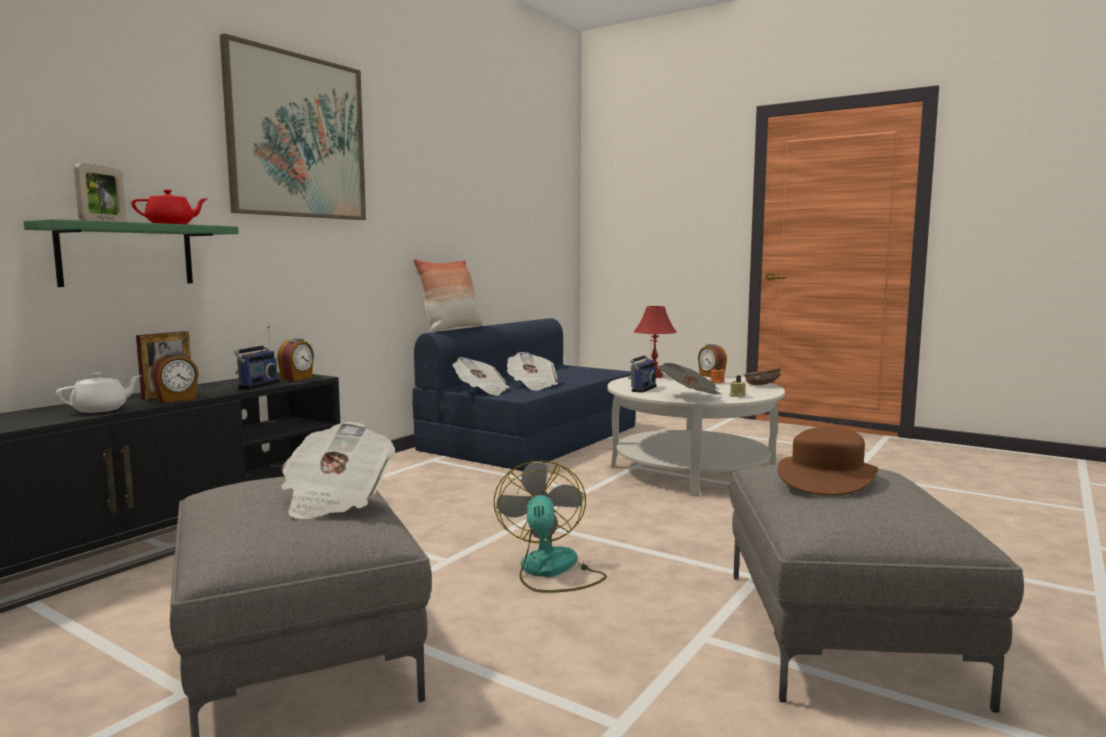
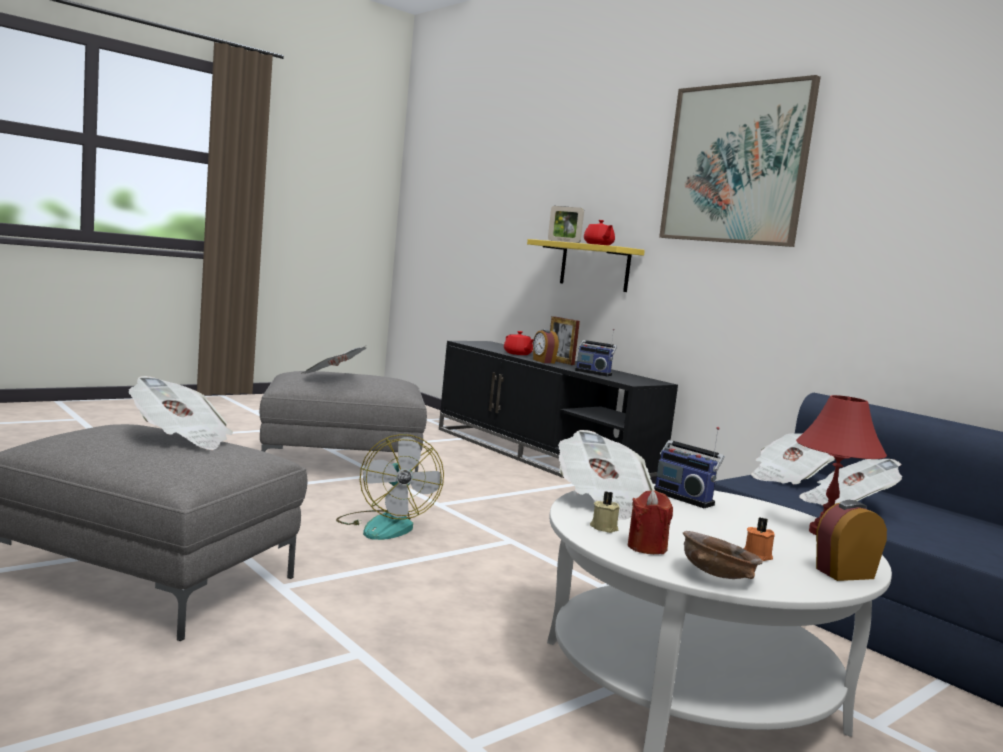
camera: 105 degrees right, 0 degrees up
green shelf [24,219,239,287] -> yellow shelf [527,239,645,292]
white teapot [56,372,140,413] -> red teapot [504,331,534,355]
alarm clock [277,339,314,381] -> none
pillow [413,259,483,333] -> none
fan [494,461,607,593] -> fan turned 60 degrees clockwise [336,434,444,540]
brown hat [778,427,878,495] -> newspaper [129,376,233,450]
none -> red candle [628,490,673,554]

